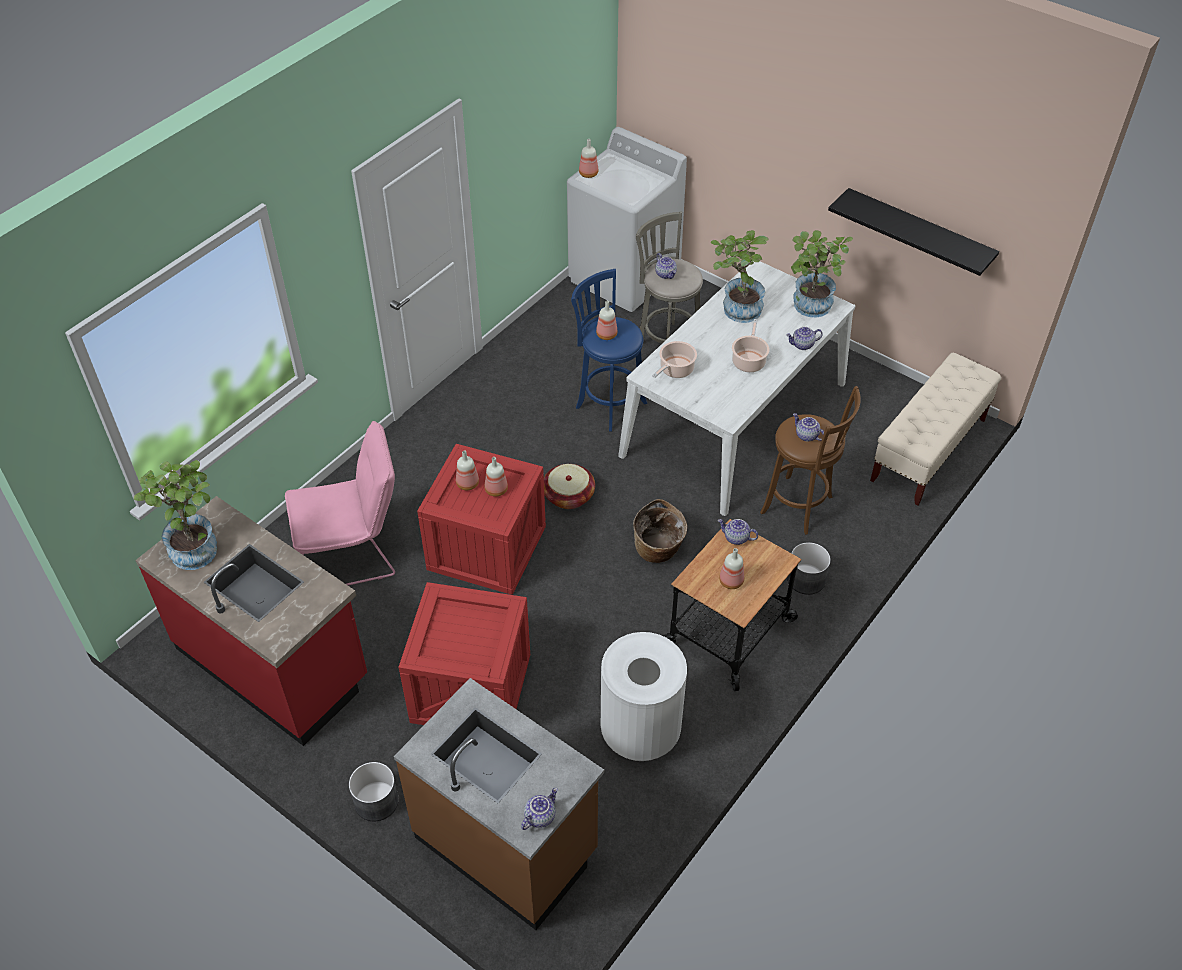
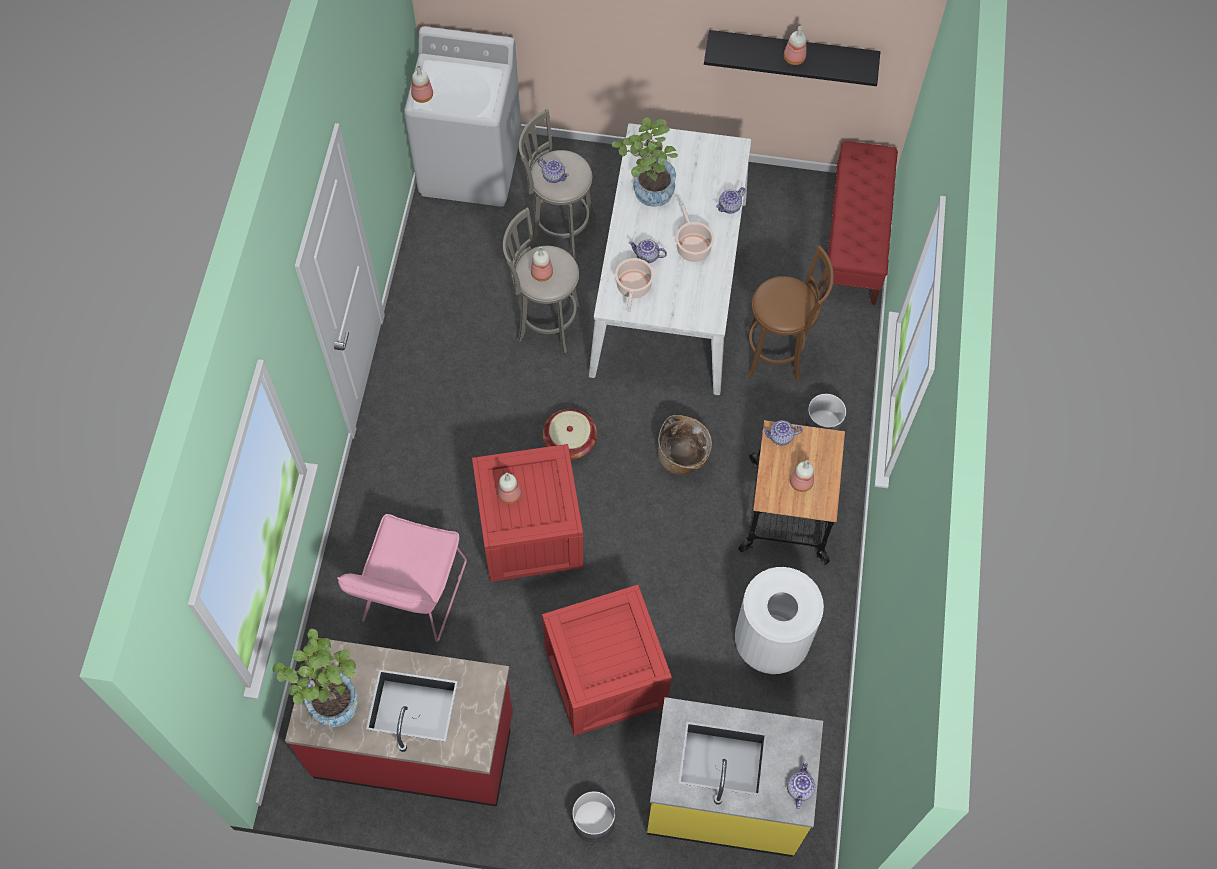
camera: 30 degrees left, 15 degrees up
pink chair [285,421,395,585] -> pink chair turned 150 degrees clockwise [337,514,467,642]
brown counter [394,678,604,930] -> yellow counter [647,697,823,857]
bottle [485,457,508,497] -> bottle moved to [784,26,806,65]
blue stool [571,269,647,432] -> grey stool [503,207,581,354]
potted plant [791,230,853,318] -> none
teapot [793,413,824,442] -> teapot moved to [629,240,667,263]
beige bench [870,353,1001,505] -> red bench [822,141,898,305]

